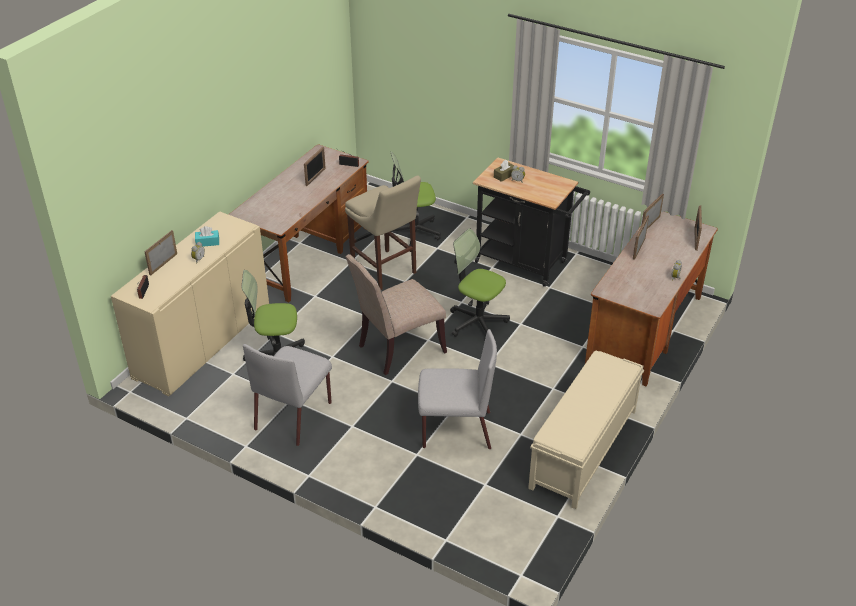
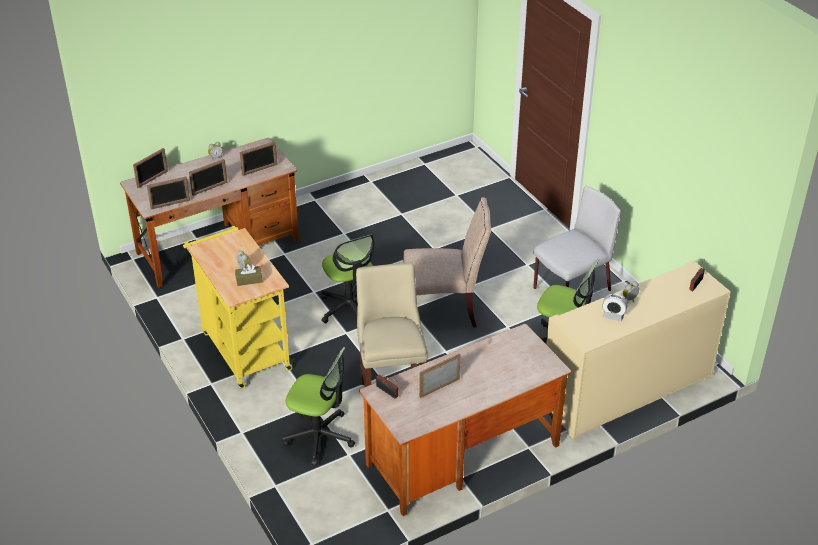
camera: 150 degrees left, 0 degrees up
picture frame [144,230,177,276] -> picture frame moved to [240,141,278,176]
turquoise tissue box [195,226,219,247] -> alarm clock [602,294,628,321]
grey chair [418,329,497,449] -> none
black cart [473,158,590,287] -> yellow cart [183,226,293,389]
beige bench [528,350,644,509] -> none

